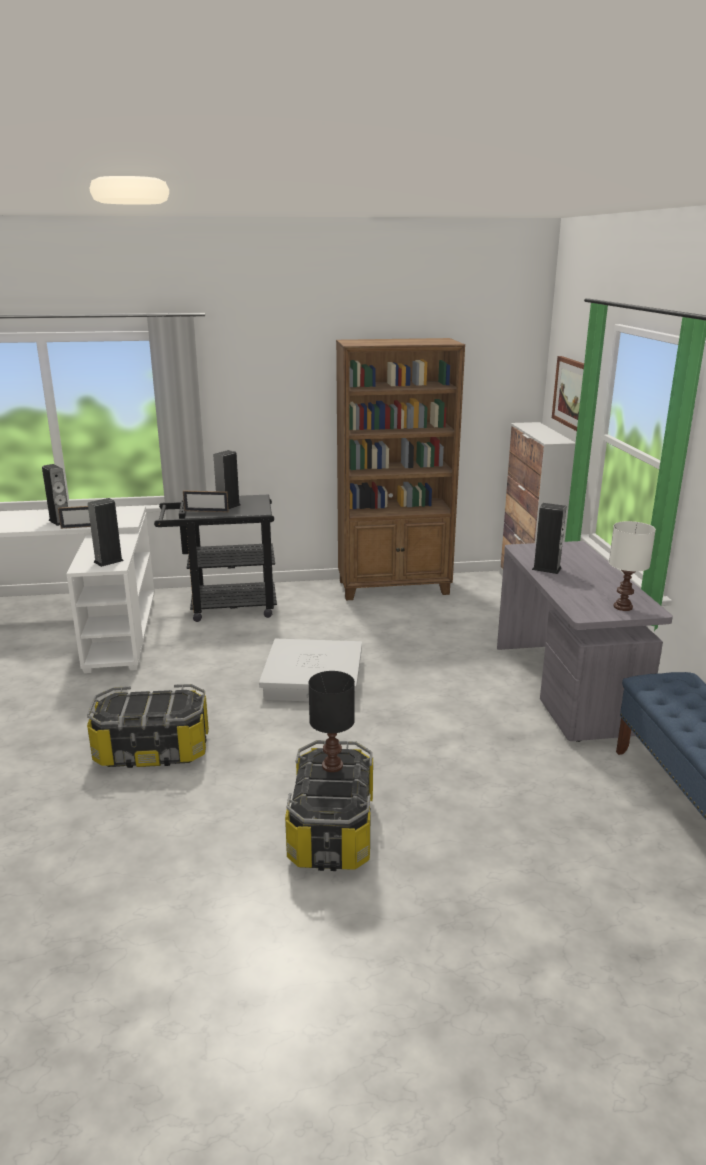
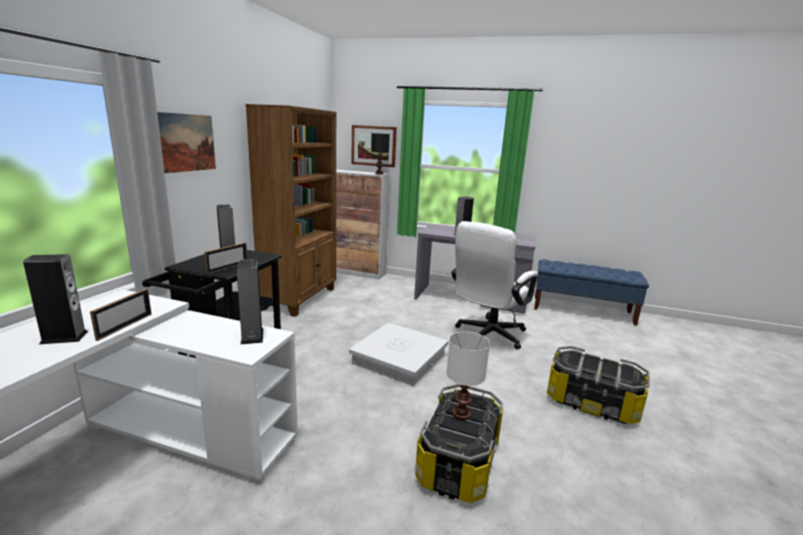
camera: 65 degrees left, 5 degrees down
black table lamp [308,671,355,772] -> black table lamp moved to [371,133,390,175]
white table lamp [609,521,656,611] -> white table lamp moved to [446,331,490,420]
none -> picture [157,112,216,173]
none -> white office chair [451,221,537,349]

